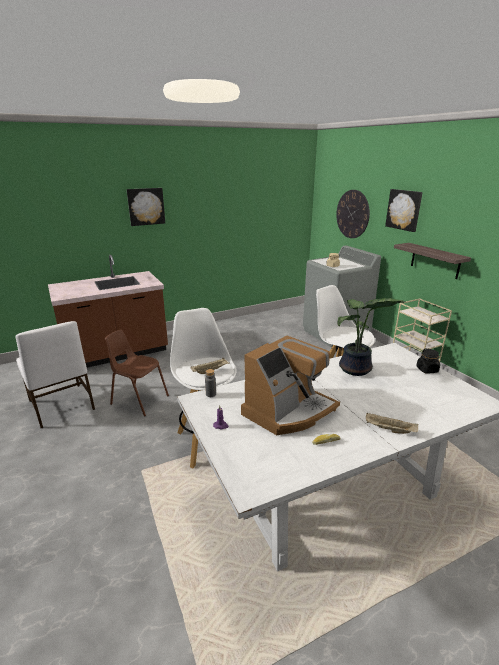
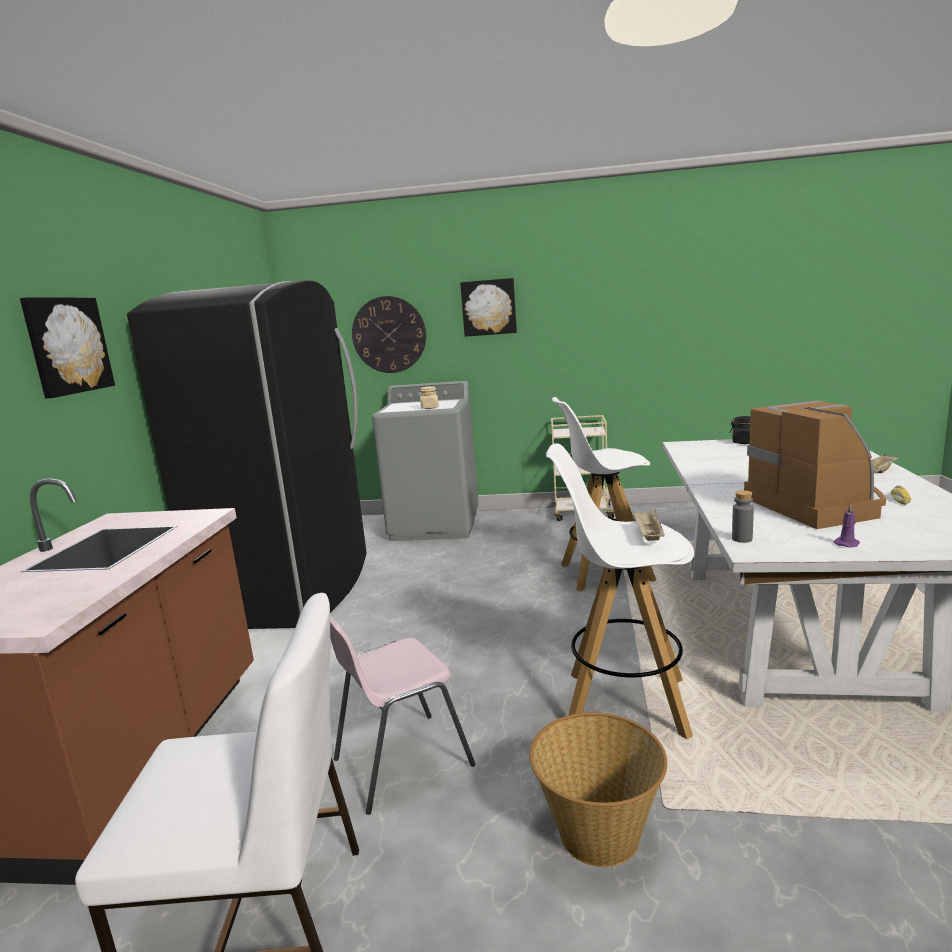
camera: 55 degrees left, 10 degrees down
brown chair [105,330,169,417] -> pink chair [330,616,475,815]
potted plant [337,298,405,376] -> none
shelf [394,243,471,279] -> none
none -> black fridge [127,280,367,629]
none -> basket [529,712,667,867]

